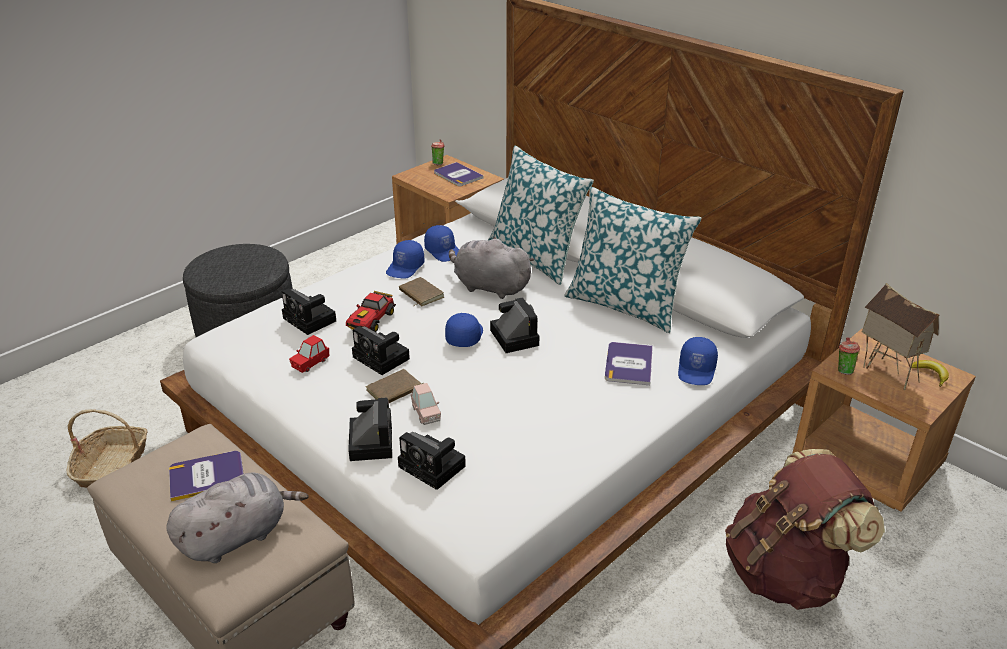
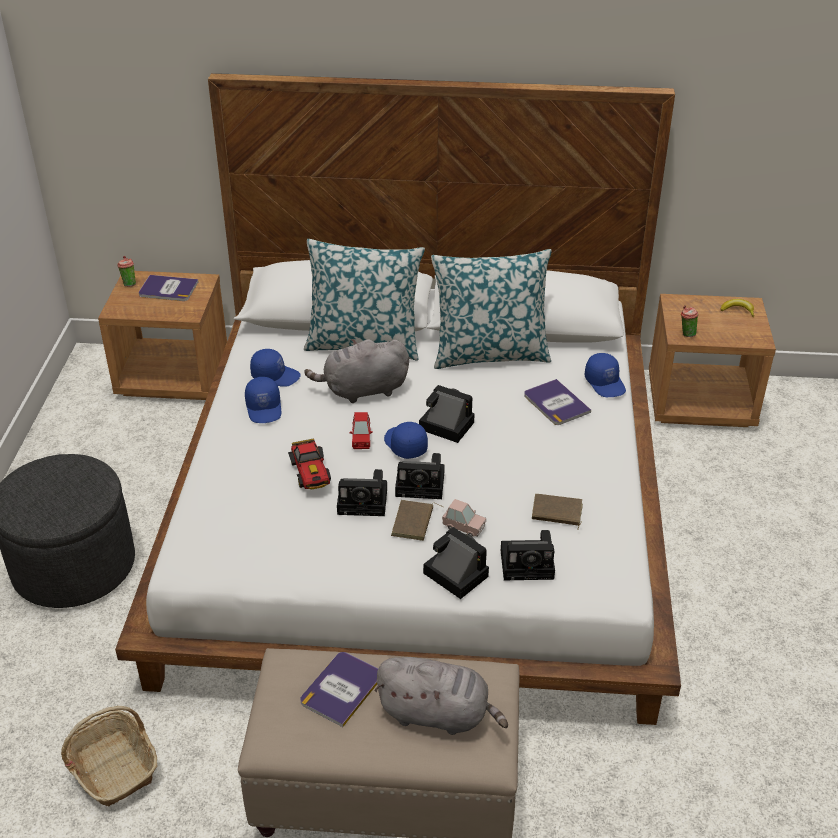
camera: 40 degrees left, 5 degrees up
grey plush toy [166,472,308,563] -> grey plush toy turned 90 degrees clockwise [375,657,508,735]
camera [282,288,336,335] -> camera moved to [395,453,445,499]
red toy car [289,335,329,373] -> red toy car moved to [349,412,373,449]
brown book [399,277,444,306] -> brown book moved to [532,494,583,529]
brown backpack [725,449,885,610] -> none
toy house [862,283,939,390] -> none

